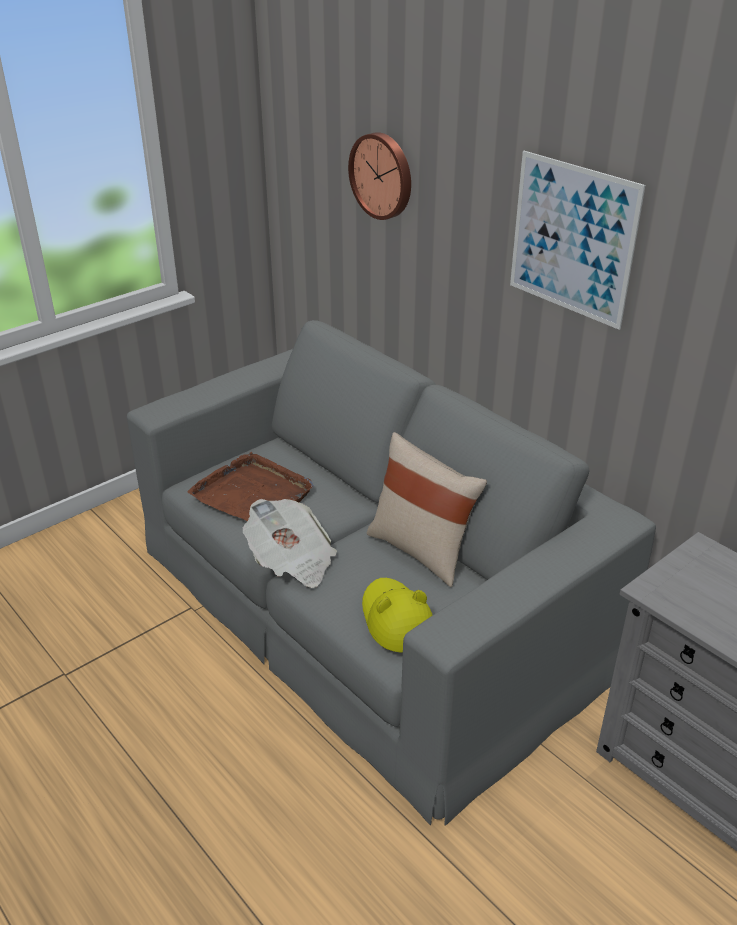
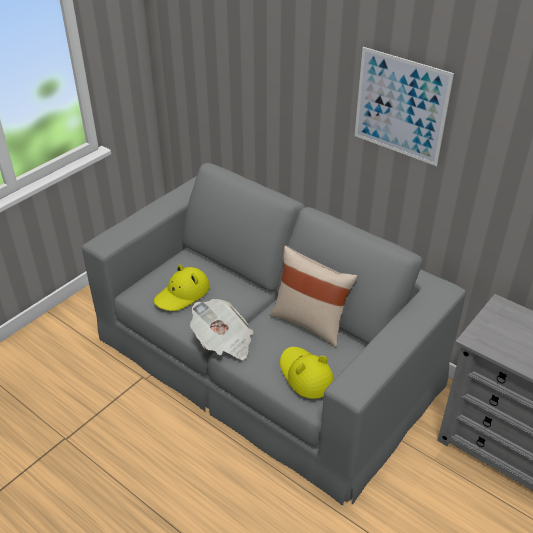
camera: 10 degrees left, 5 degrees up
brown tray [187,452,314,521] -> yellow hat [154,264,210,311]
wall clock [348,132,411,220] -> none

